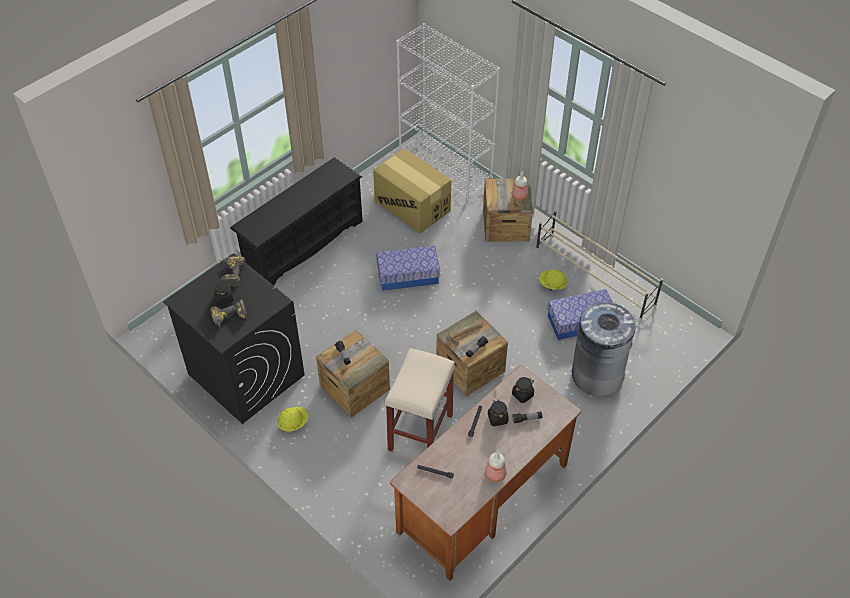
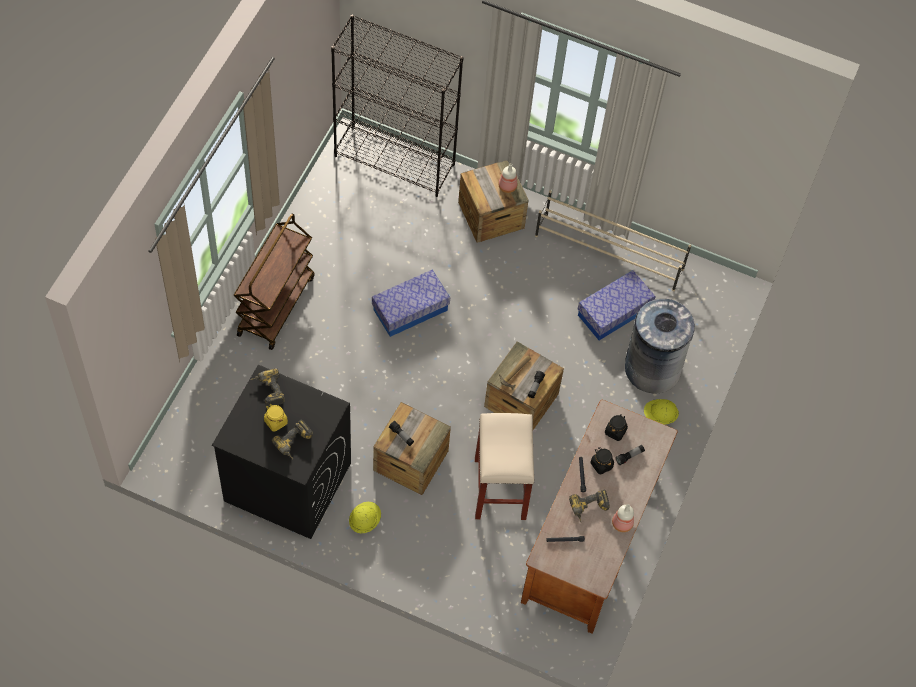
camera: 25 degrees left, 10 degrees up
black jar [214,281,233,305] -> yellow jar [264,404,288,432]
black shoe rack [230,157,363,285] -> brown cart [233,214,315,350]
cardboard box [373,148,451,234] -> none
white bookcase [396,23,500,202] -> black bookcase [331,15,463,197]
yellow hard hat [538,269,568,291] -> yellow hard hat moved to [644,399,679,425]
none -> power drill [569,490,610,522]

